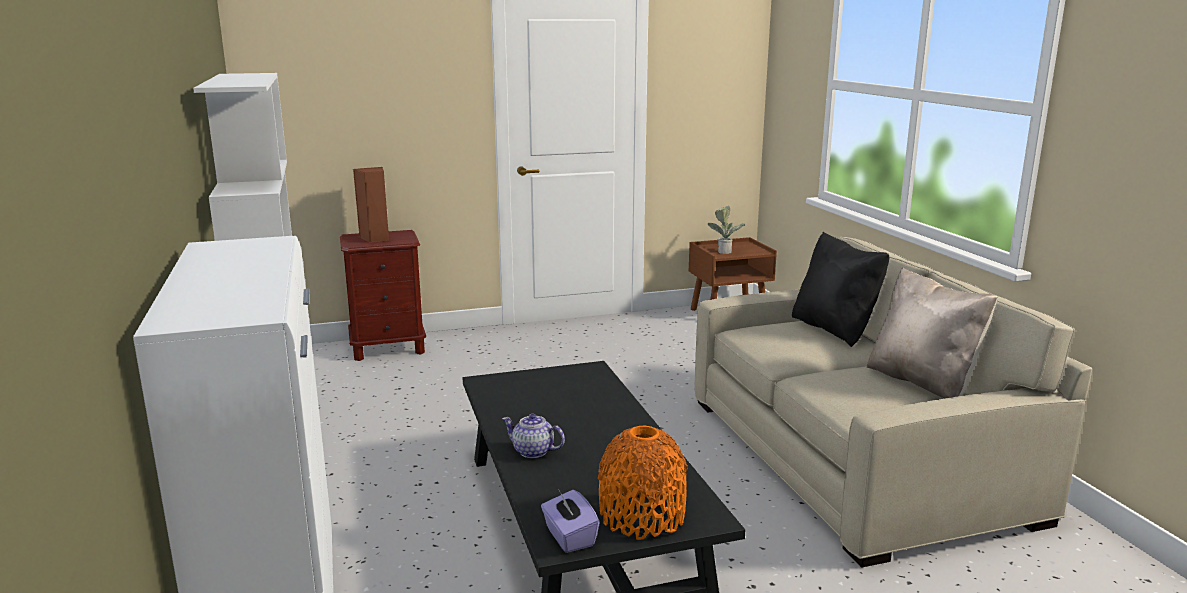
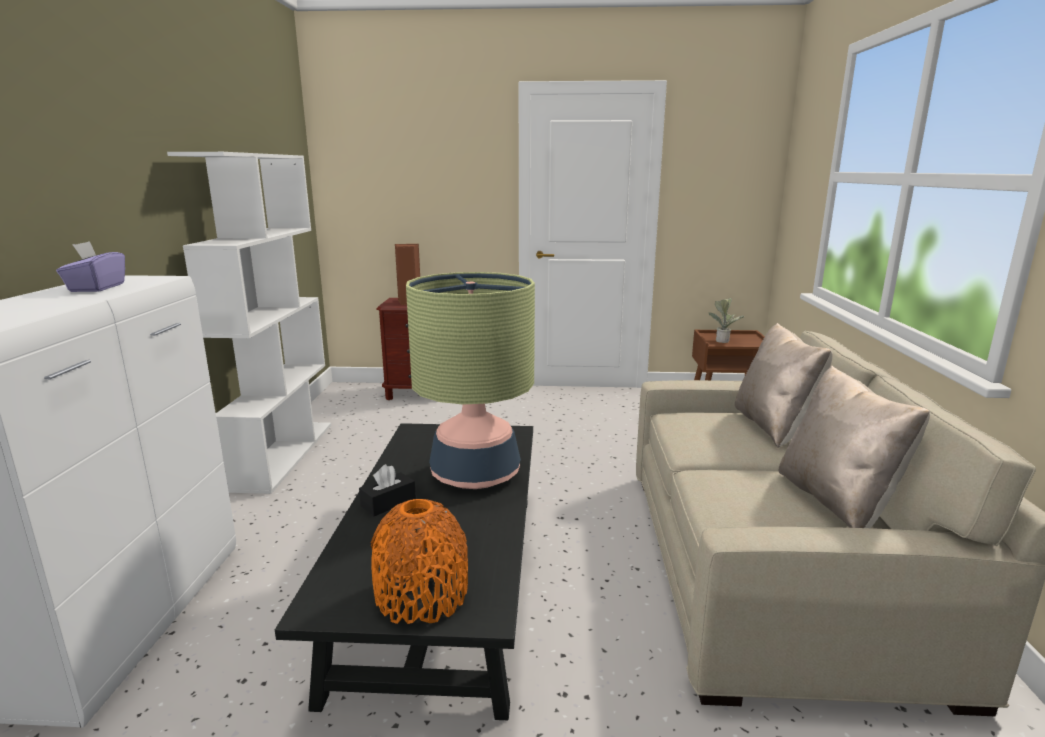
camera: 20 degrees right, 0 degrees up
teapot [502,413,565,458] -> black tissue box [359,464,416,516]
purple tissue box [541,490,599,553] -> purple tissue box moved to [56,241,125,292]
black pillow [792,232,889,347] -> beige pillow [735,323,833,448]
none -> table lamp [406,272,535,489]

